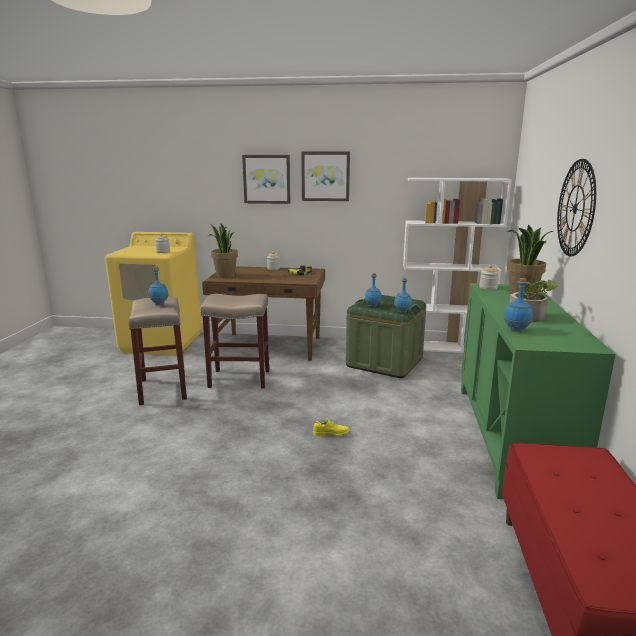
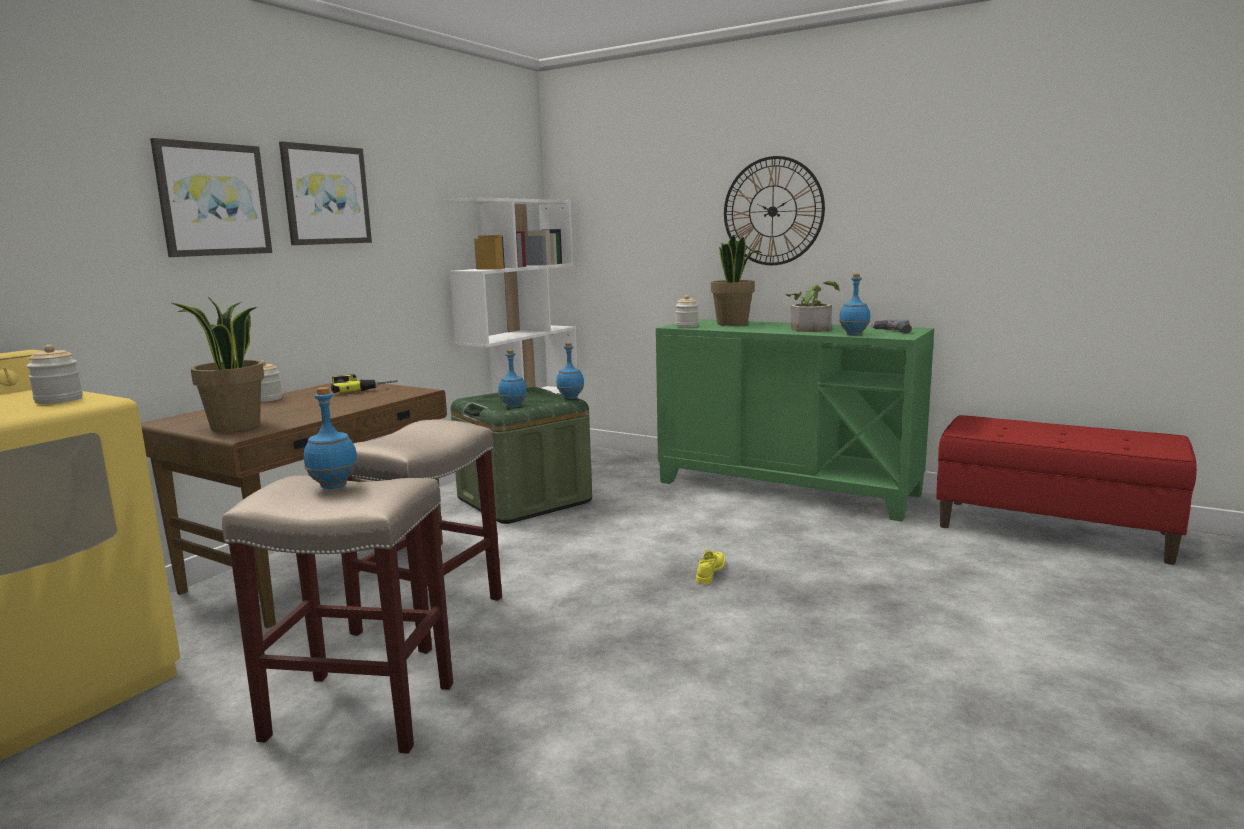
camera: 65 degrees left, 5 degrees down
none -> power drill [871,320,912,334]

